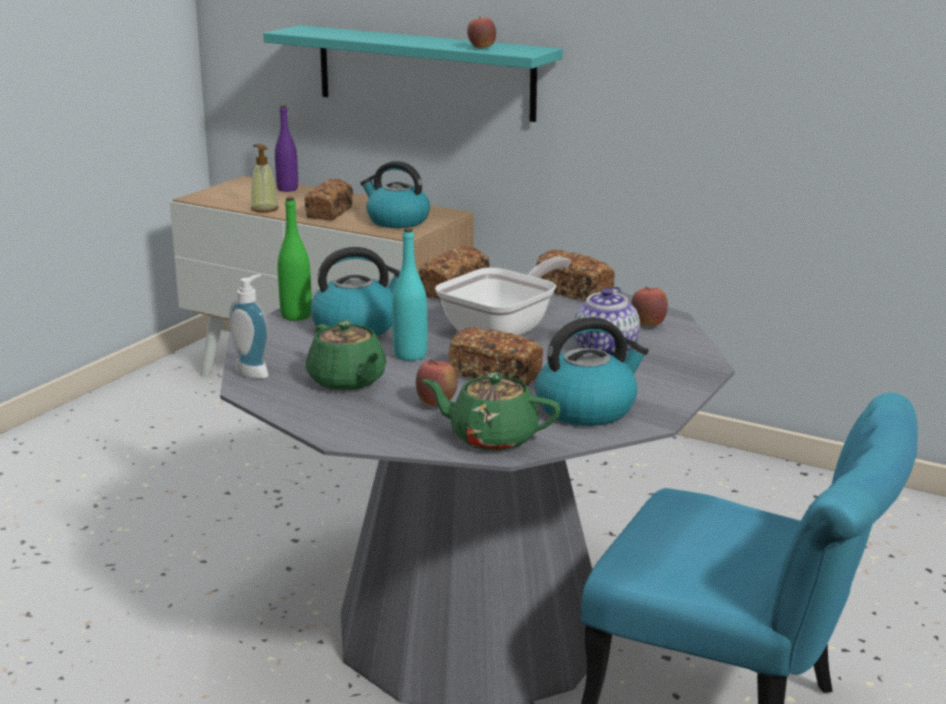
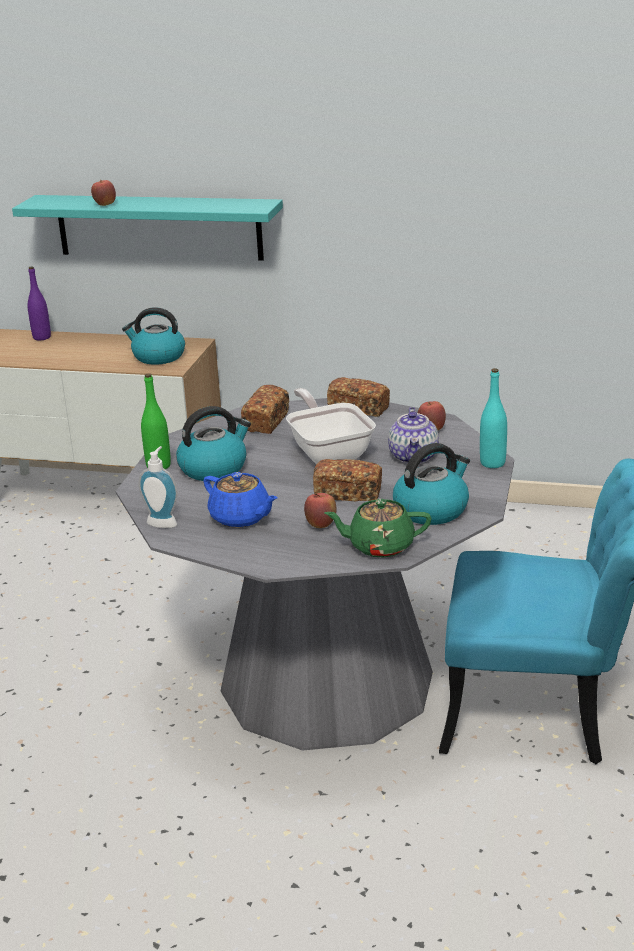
camera: 15 degrees left, 5 degrees up
soap dispenser [251,144,279,213] -> none
bread [305,179,353,220] -> none
green teapot [306,320,386,391] -> blue teapot [203,472,278,527]
turquoise bottle [392,228,427,361] -> turquoise bottle moved to [480,368,507,468]
frying pan [435,257,571,336] -> frying pan turned 45 degrees counterclockwise [286,388,376,464]
apple [467,16,496,48] -> apple moved to [91,180,116,206]

